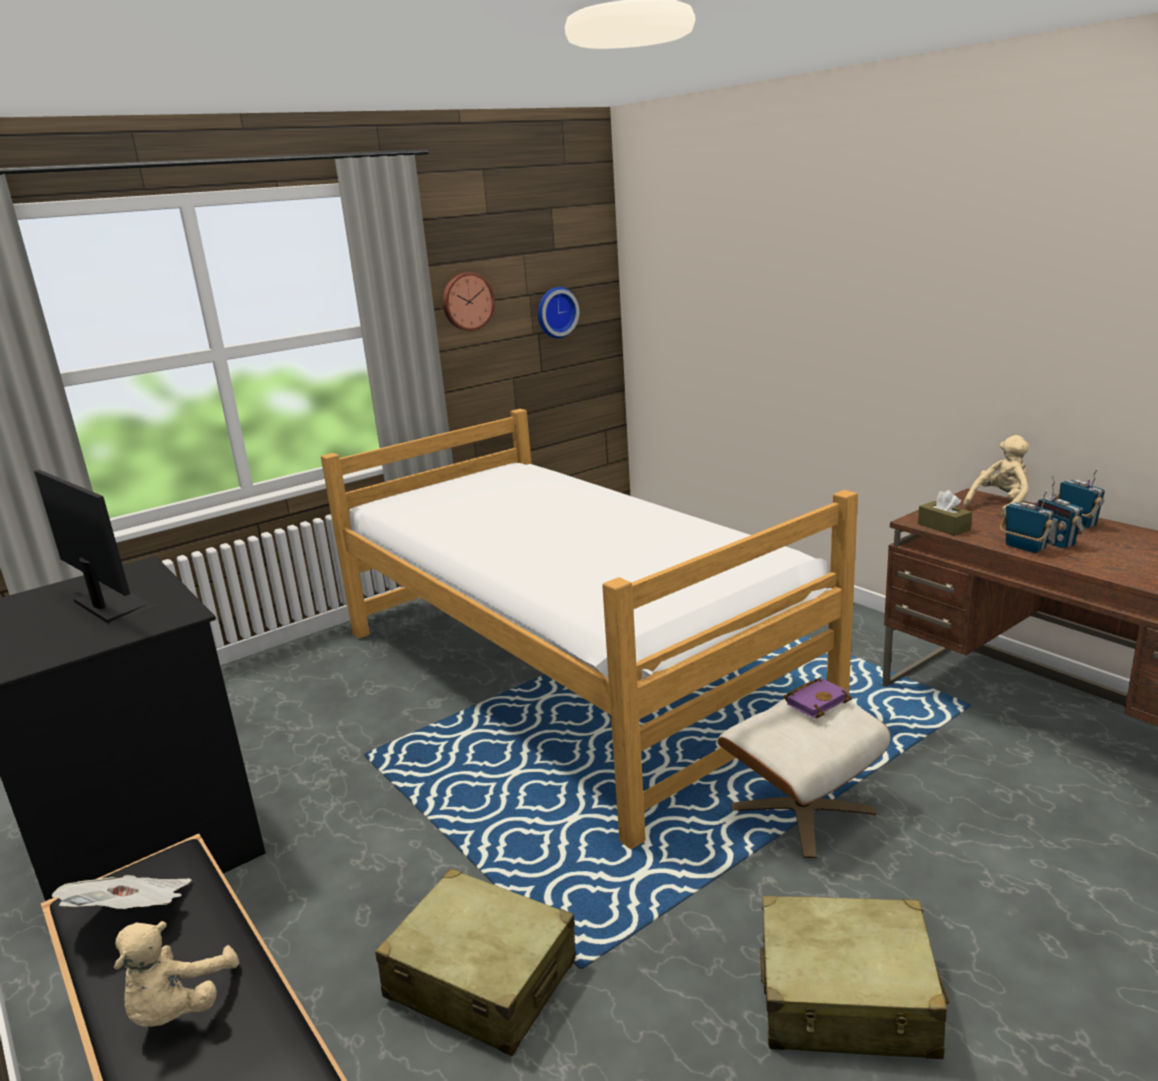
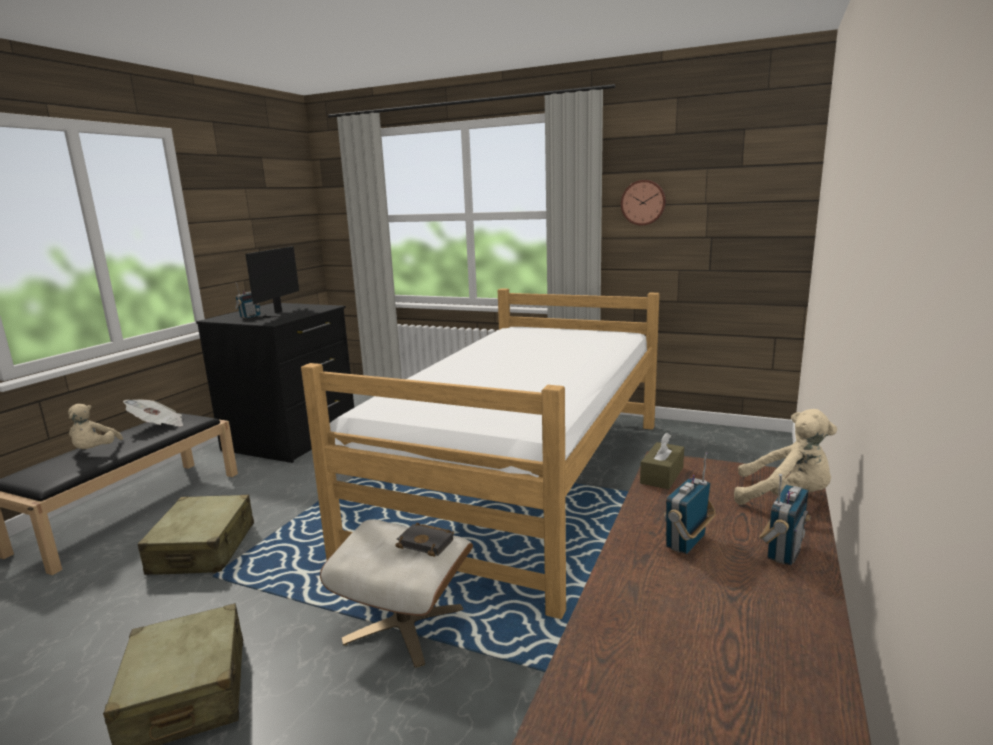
camera: 60 degrees right, 5 degrees down
beige plush toy [114,921,239,1027] -> beige plush toy turned 75 degrees counterclockwise [68,404,123,449]
wall clock [538,287,579,338] -> none
purple book [784,678,852,718] -> black book [396,523,454,557]
radio [1000,490,1055,553] -> radio moved to [235,282,260,318]

